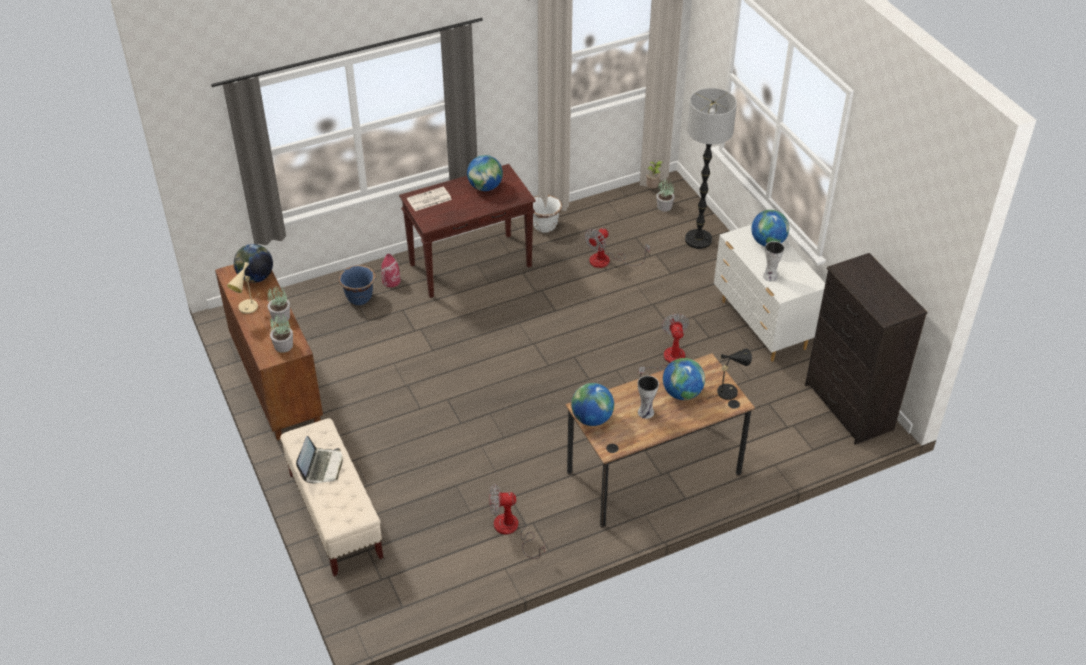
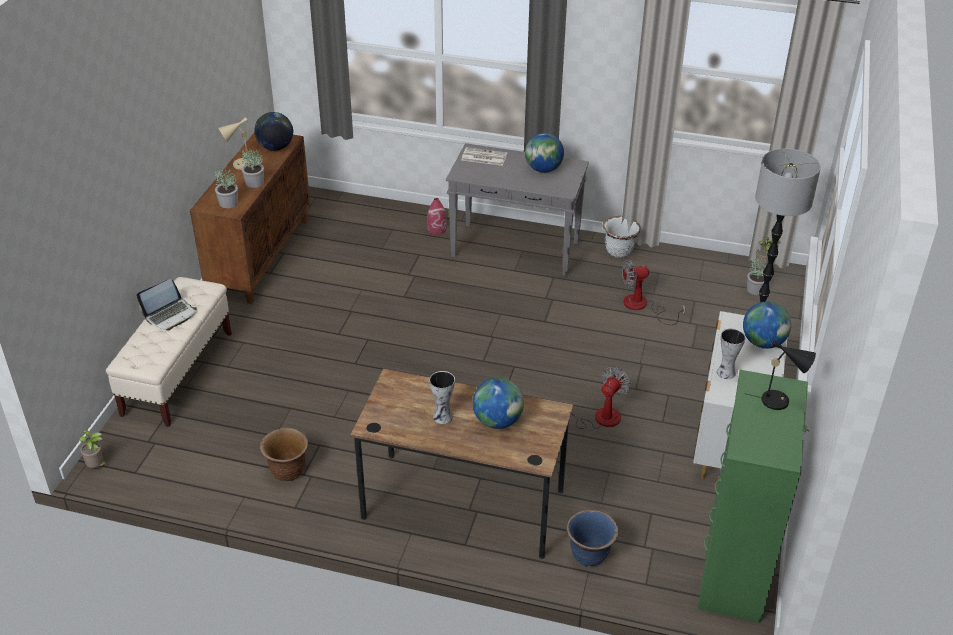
camera: 40 degrees right, 5 degrees down
blue planter [339,265,376,305] -> blue planter moved to [567,510,618,566]
brown console table [399,164,536,298] -> grey console table [446,143,589,276]
fan [489,484,545,559] -> brown planter [260,428,308,481]
globe [571,383,614,426] -> none
black table lamp [707,348,752,400] -> black table lamp moved to [747,340,816,410]
black dresser [805,253,928,445] -> green dresser [697,370,809,623]
none -> potted plant [79,430,107,468]

